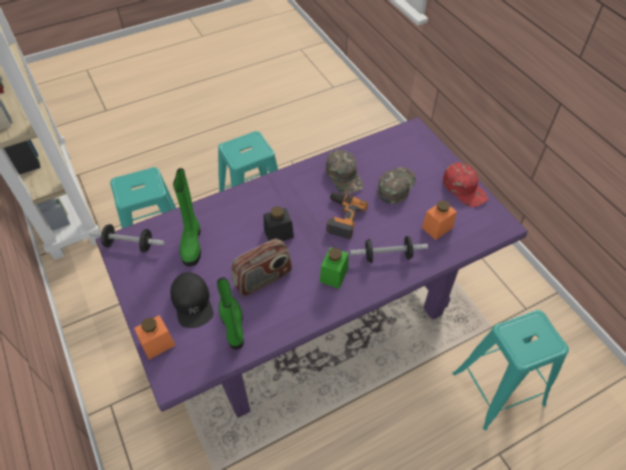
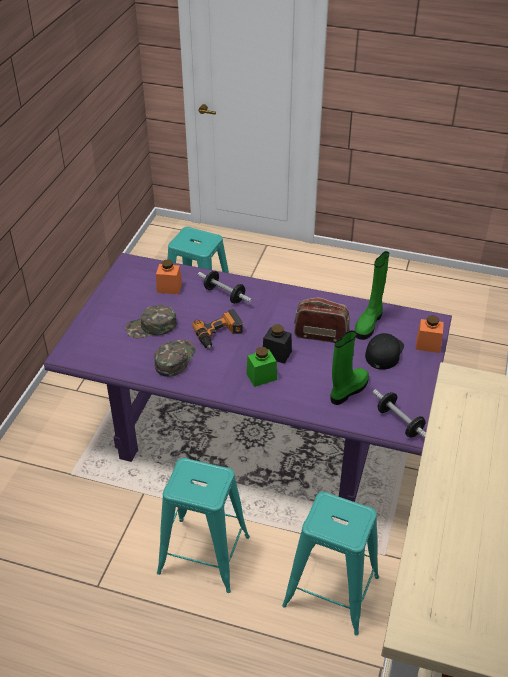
camera: 135 degrees left, 10 degrees down
green jar [320,247,349,289] -> green jar moved to [246,347,277,387]
red cap [443,163,488,207] -> none

